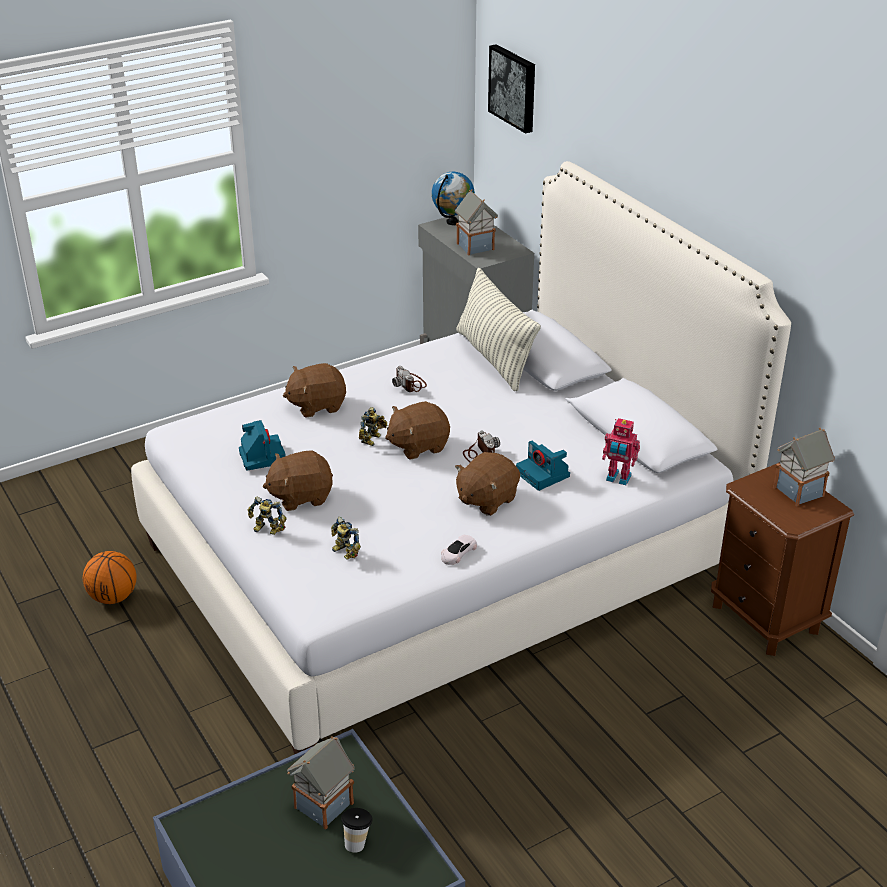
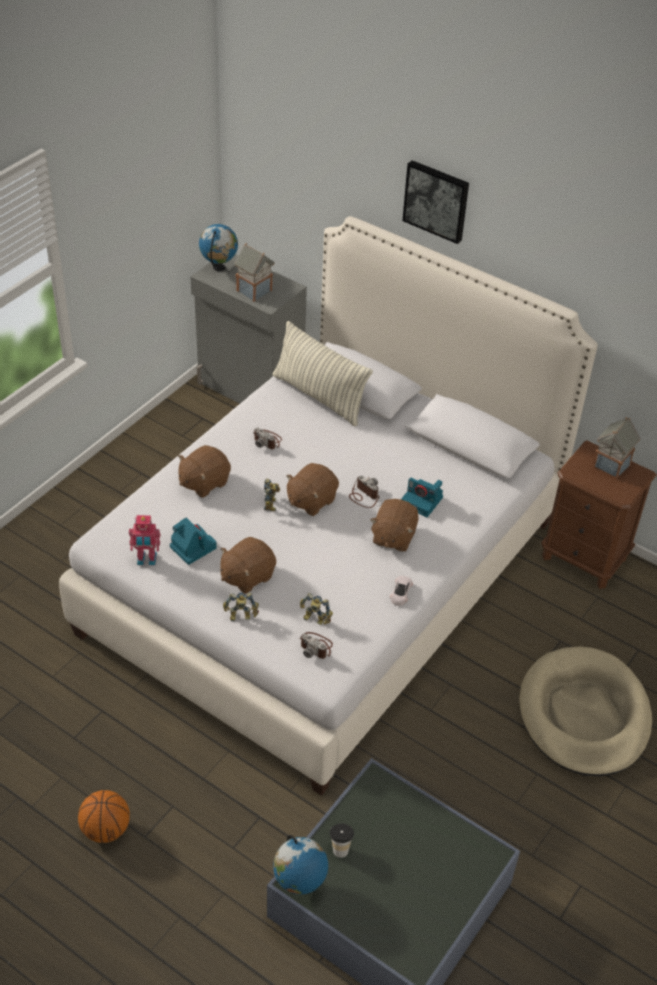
camera: 25 degrees left, 10 degrees up
basketball [83,551,137,604] -> basketball moved to [78,790,130,843]
toy house [287,736,355,830] -> none
cup [341,808,373,853] -> cup moved to [329,823,354,858]
picture [488,44,535,134] -> picture moved to [402,160,469,244]
toy robot [602,418,640,485] -> toy robot moved to [129,515,160,565]
none -> globe [273,835,328,895]
none -> camera [299,632,333,659]
none -> beige dog bed [519,647,652,776]

